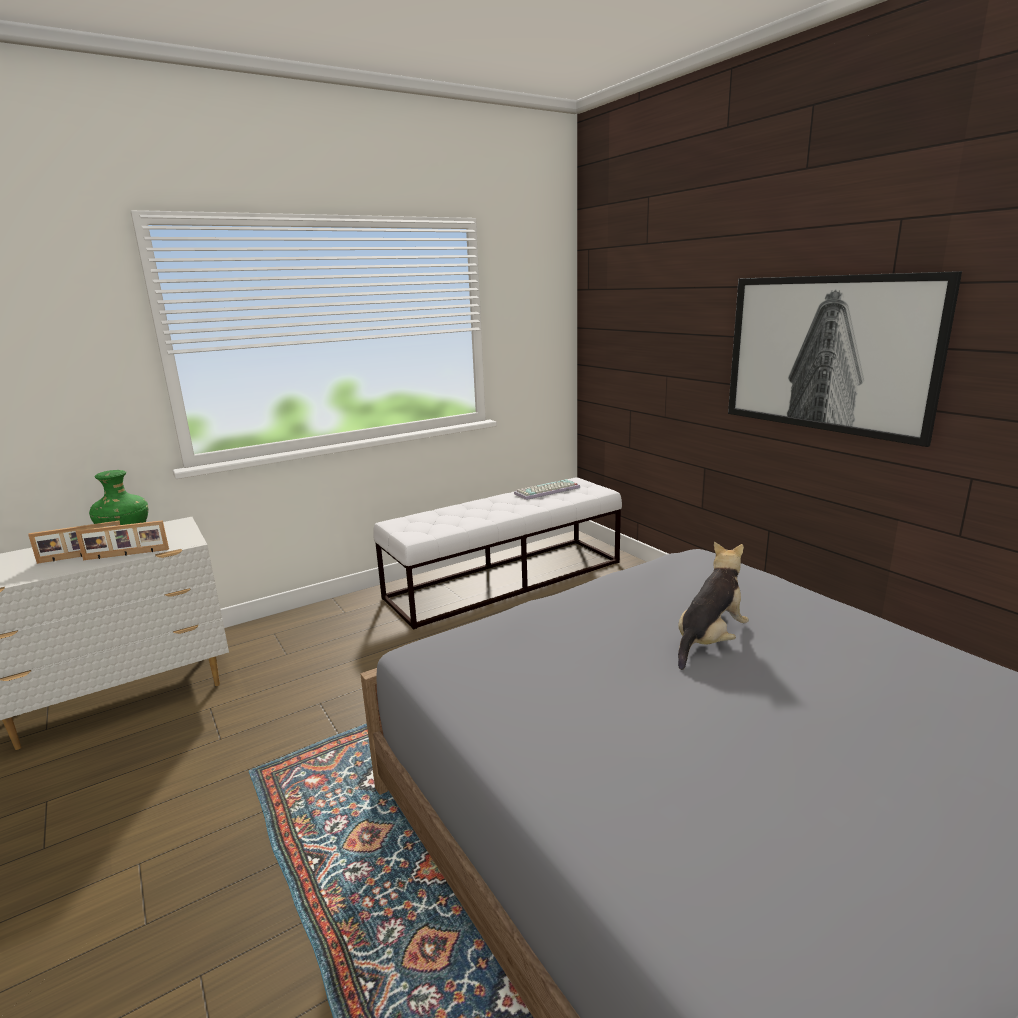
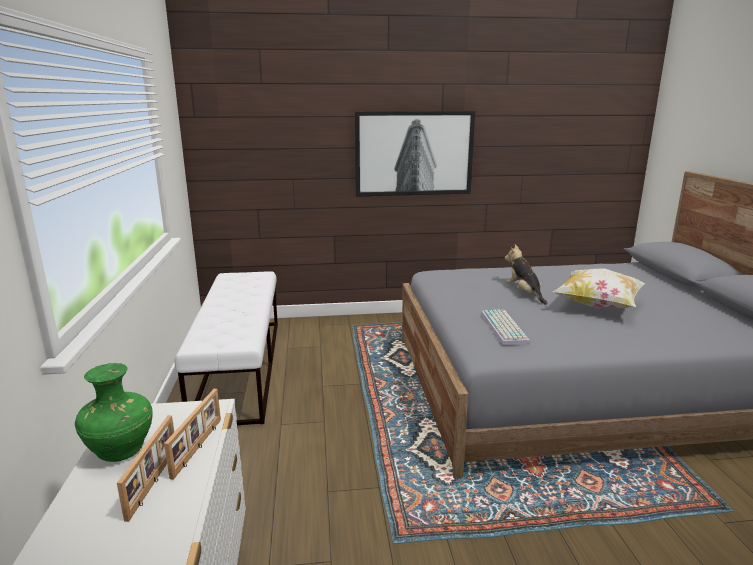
camera: 65 degrees left, 0 degrees up
keyboard [514,479,580,500] -> keyboard moved to [481,309,530,345]
none -> pillow [553,268,646,308]

